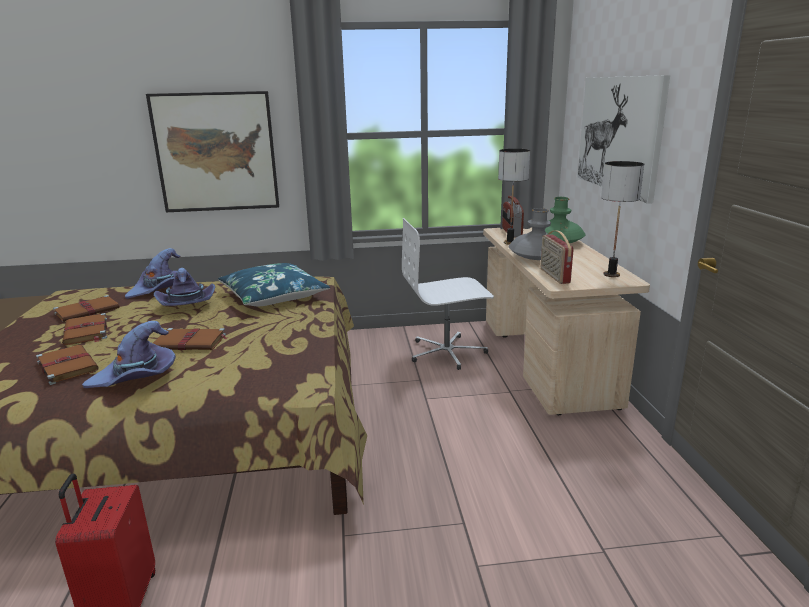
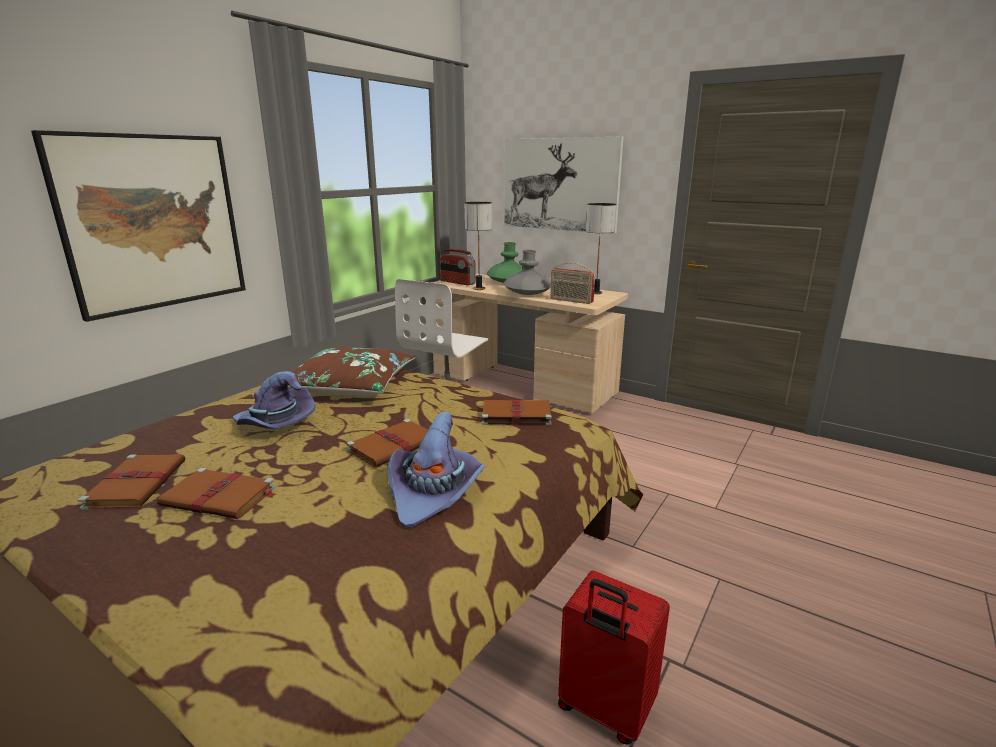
camera: 50 degrees left, 0 degrees up
brown book [36,345,99,385] -> brown book moved to [477,400,552,425]
purple hat [125,248,180,299] -> none
blue pillow [218,263,330,306] -> brown pillow [287,347,416,396]

